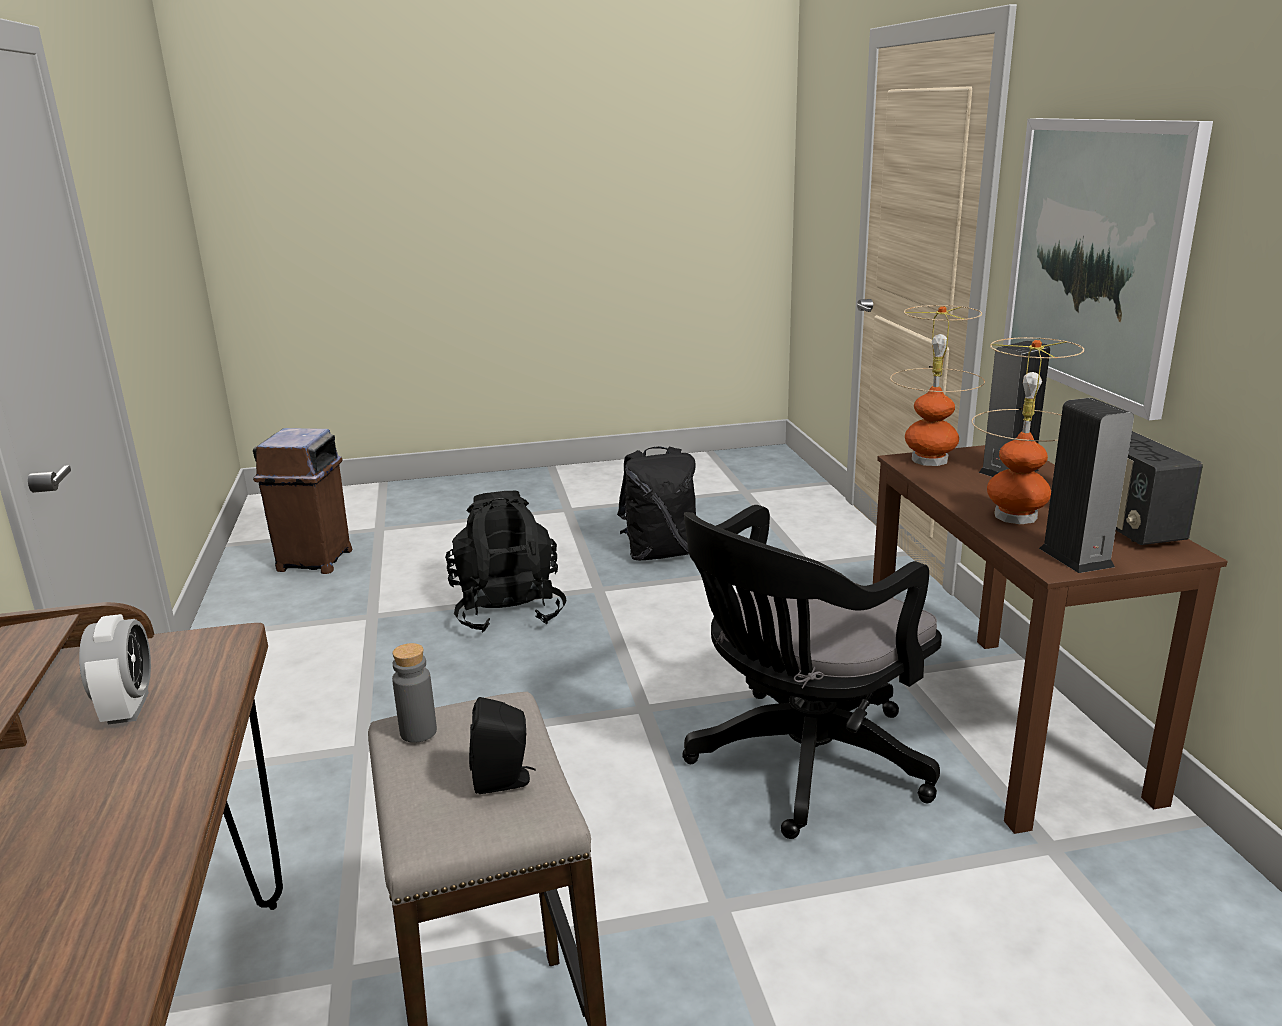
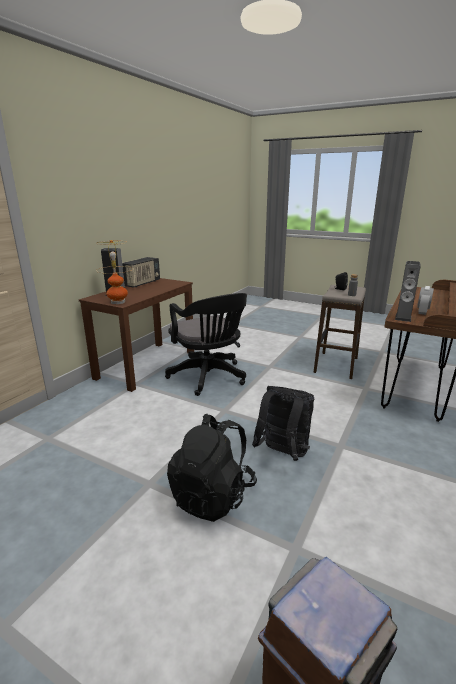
camera: 140 degrees left, 0 degrees up
black backpack [617,447,696,560] -> black backpack moved to [252,386,314,461]
black office chair [682,505,942,839] -> black office chair turned 60 degrees clockwise [165,293,247,396]
table lamp [972,337,1084,525] -> none
picture [1003,118,1213,420] -> none
speaker [1039,398,1134,573] -> speaker moved to [395,261,420,322]

